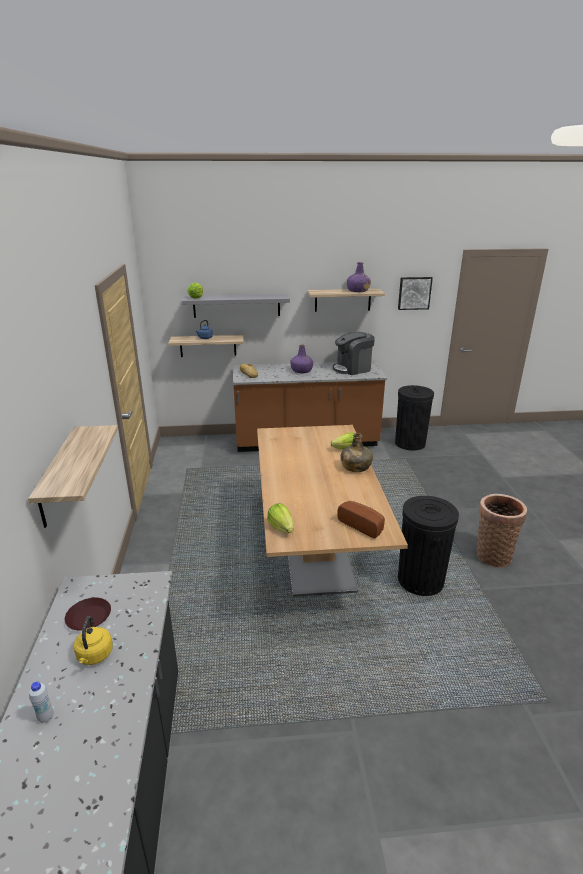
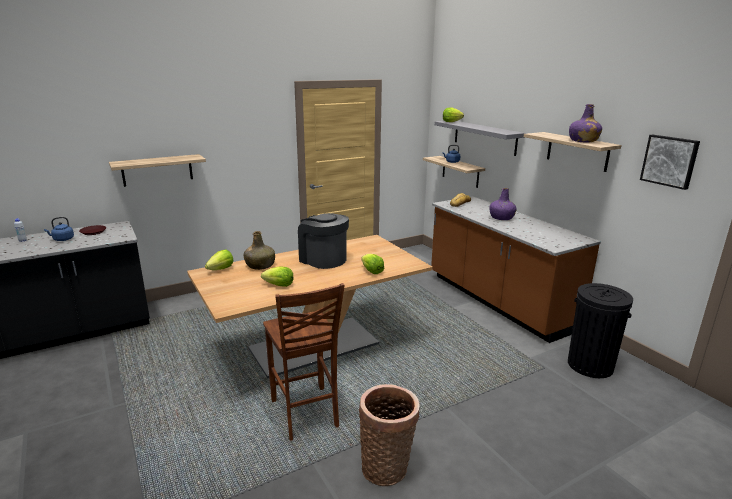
camera: 65 degrees right, 5 degrees down
yellow kettle [74,616,113,665] -> blue kettle [44,217,74,241]
coffee machine [333,332,375,375] -> coffee machine moved to [298,213,349,269]
bread [337,501,385,539] -> none
green bottle [341,433,373,472] -> green bottle moved to [244,231,275,270]
black trash can [398,496,459,596] -> brown chair [263,283,345,441]
none -> lettuce [261,267,294,287]

